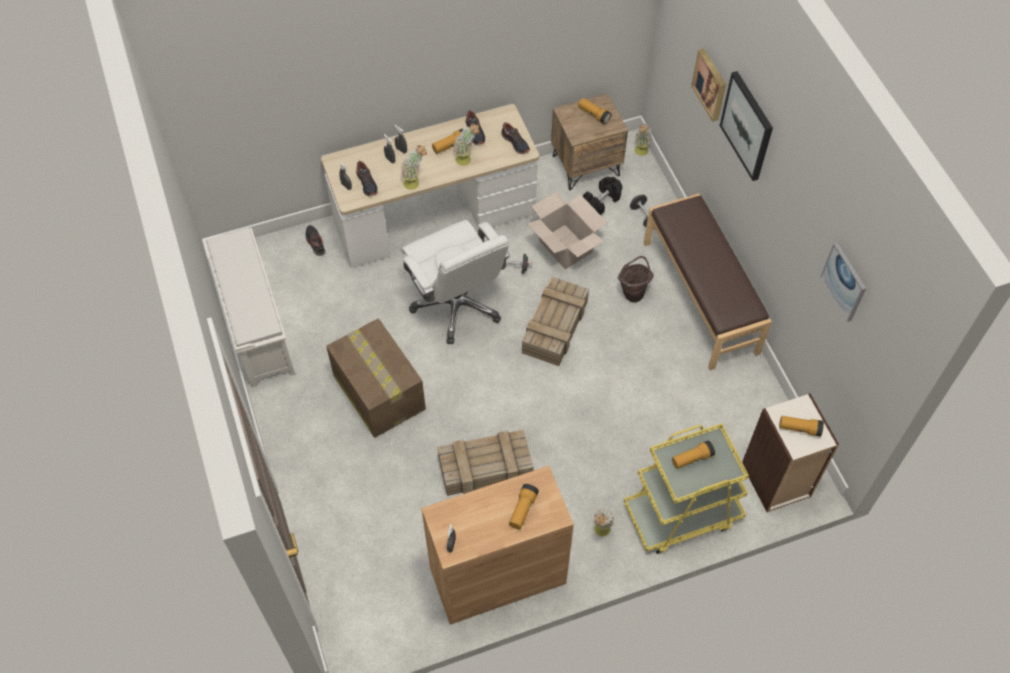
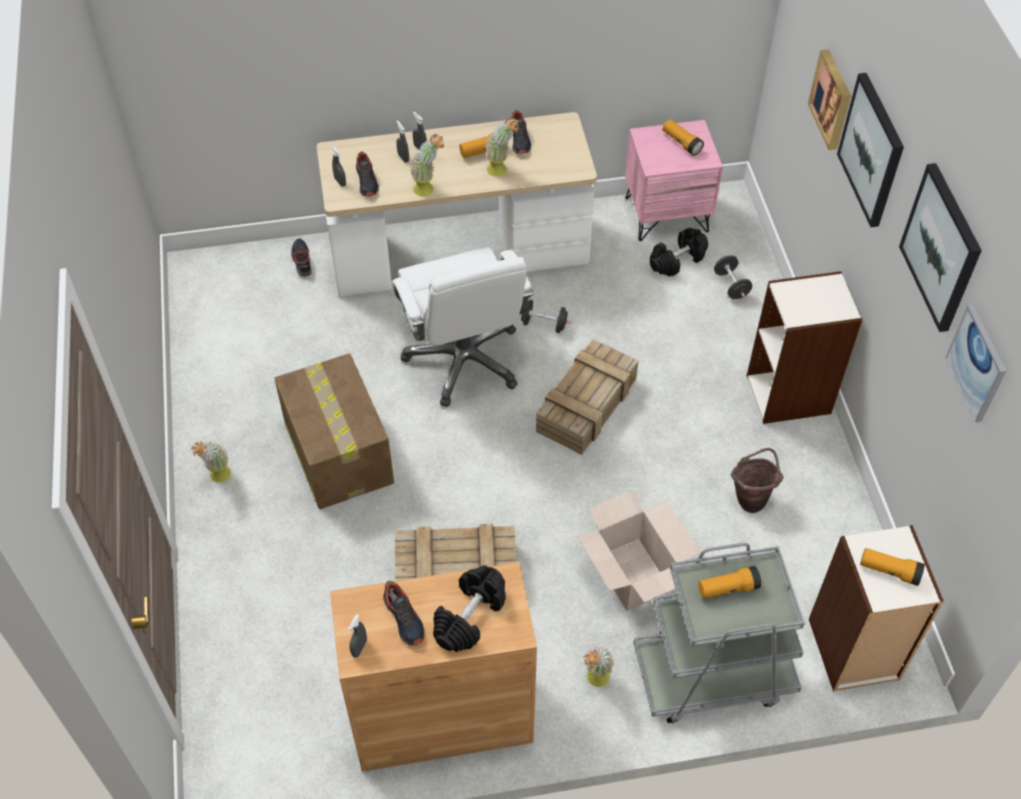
camera: 10 degrees right, 5 degrees down
white shoe rack [204,228,295,387] -> none
shoe [501,122,530,154] -> shoe moved to [383,580,425,646]
flashlight [509,484,539,529] -> black dumbbell [433,565,505,652]
cardboard box [527,191,607,269] -> cardboard box moved to [577,490,700,611]
brown nightstand [551,93,628,190] -> pink nightstand [625,120,723,241]
brown bucket [618,256,654,303] -> brown bucket moved to [731,448,783,513]
yellow cart [624,423,749,554] -> grey cart [633,543,805,723]
potted plant [635,124,652,156] -> potted plant moved to [191,441,231,483]
brown bench [644,194,772,370] -> bookcase [747,271,862,424]
none -> picture [899,163,982,332]

